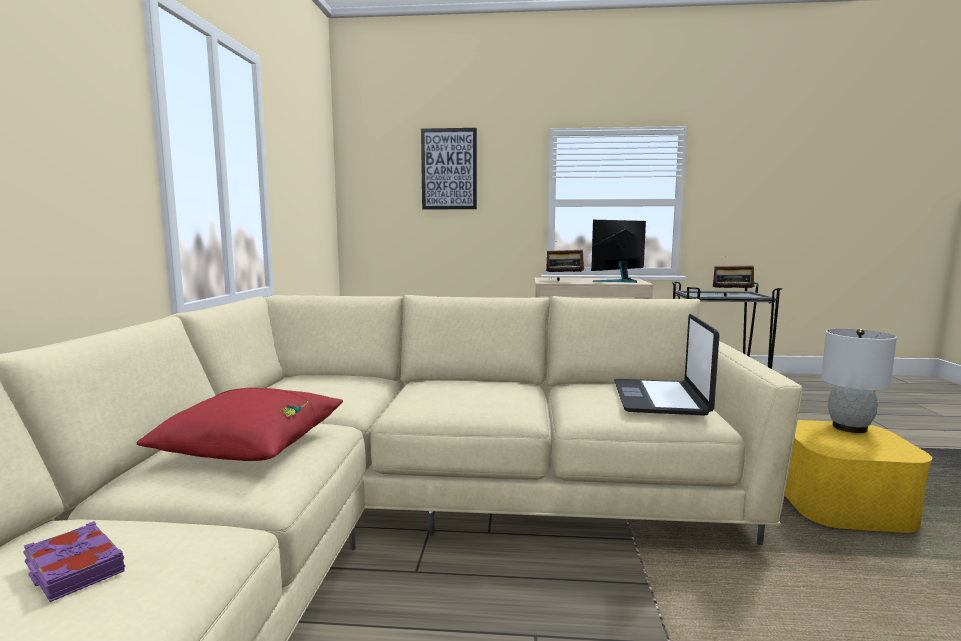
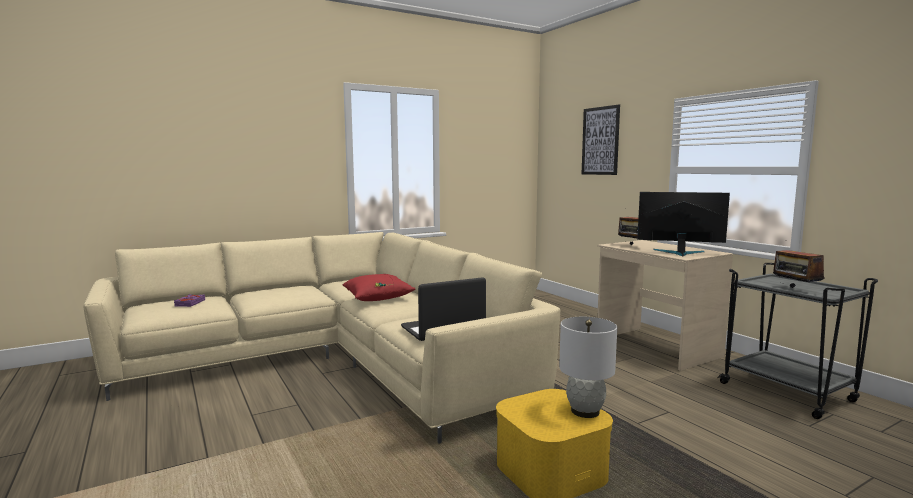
camera: 55 degrees right, 0 degrees up
red pillow [137,387,343,461] -> red pillow moved to [343,274,415,301]

